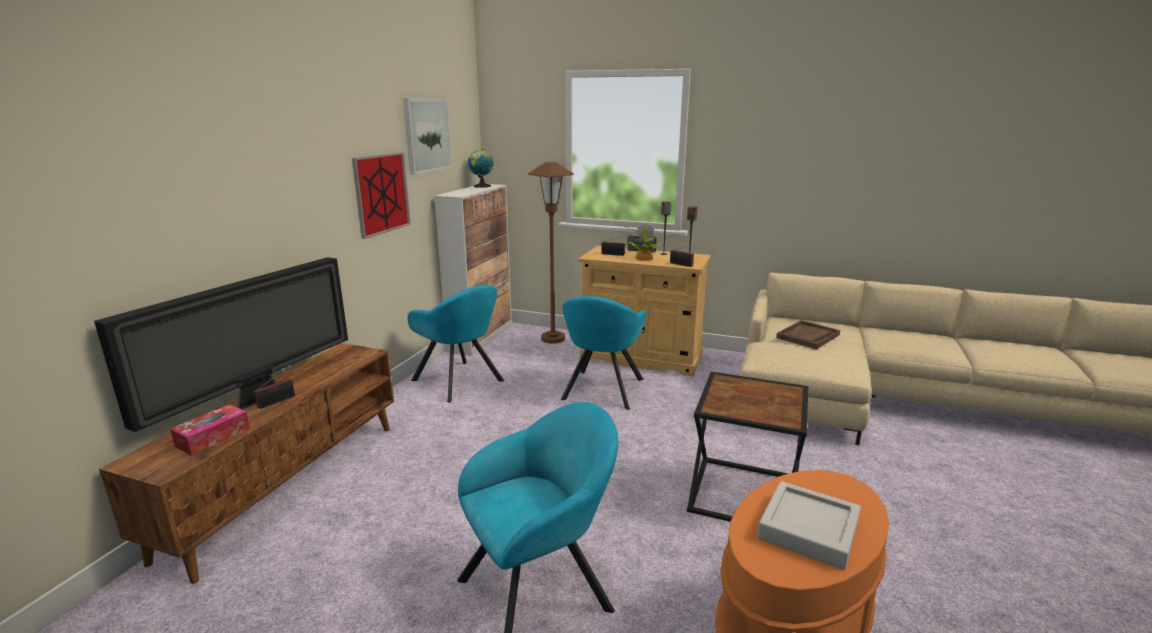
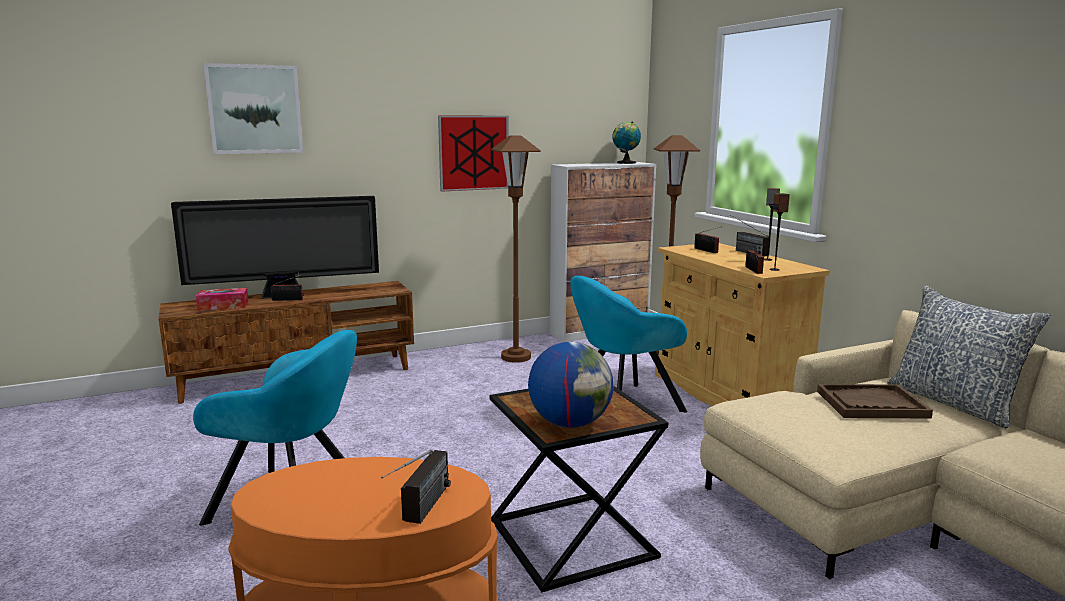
camera: 45 degrees right, 5 degrees down
picture [403,98,452,175] -> picture moved to [203,63,303,154]
turquoise armchair [407,285,504,403] -> brown floor lamp [491,135,541,363]
potted plant [625,224,661,261] -> none
grey tray [757,481,861,570] -> none
none -> radio [381,449,451,524]
none -> globe [528,342,613,428]
none -> pillow [887,286,1051,428]

